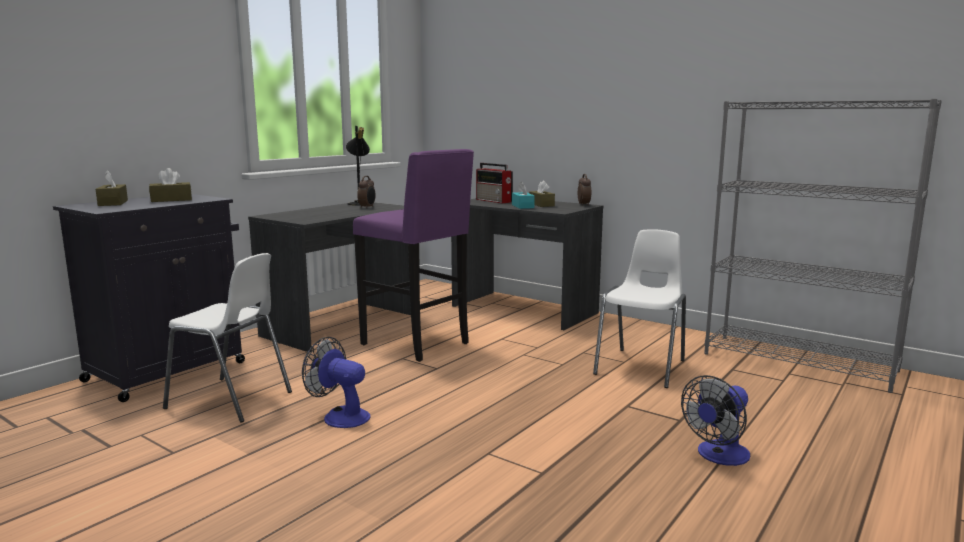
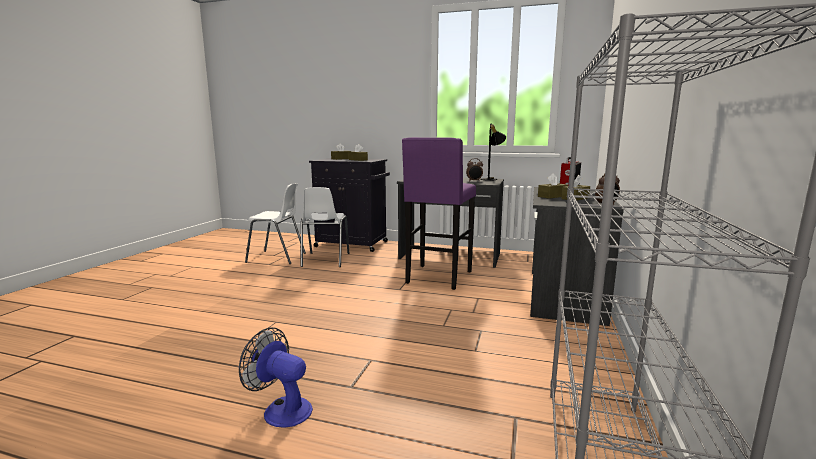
camera: 70 degrees right, 0 degrees up
fan [302,337,371,428] -> none
turquoise tissue box [512,182,535,209] -> brown tissue box [538,173,568,199]
white chair [593,229,686,388] -> white chair moved to [245,183,306,264]

